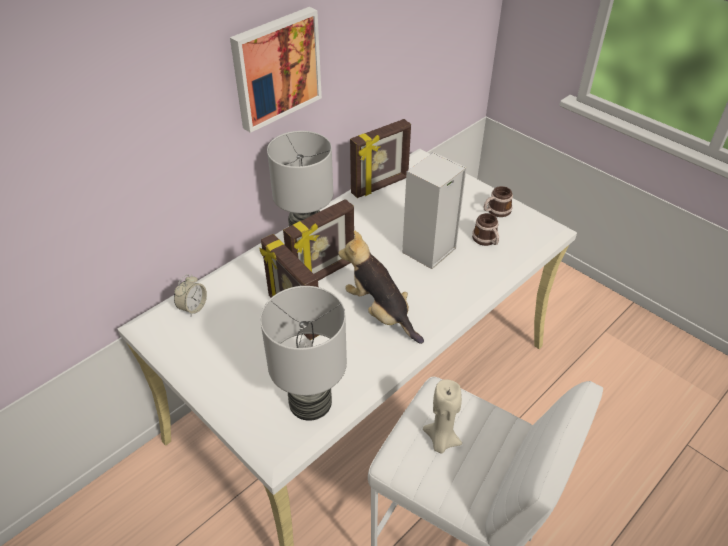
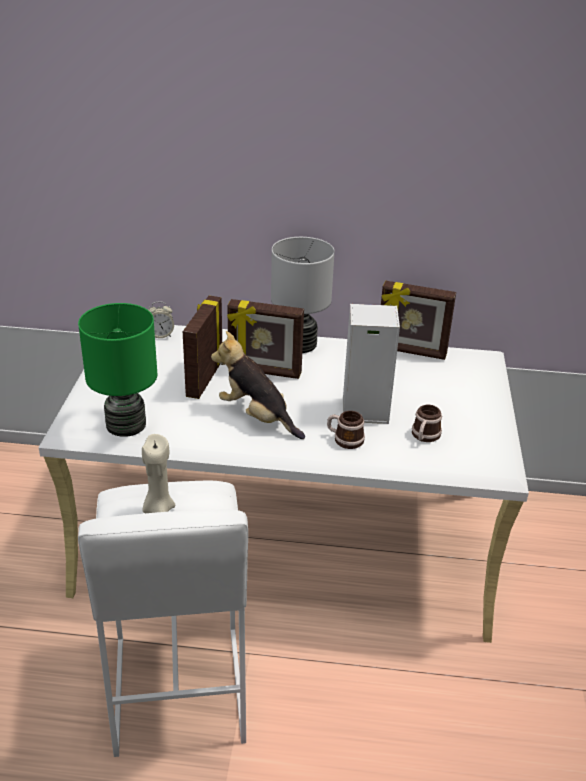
camera: 50 degrees right, 10 degrees down
picture [230,7,322,133] -> none
grey table lamp [260,286,347,421] -> green table lamp [78,303,157,437]
plush toy [338,230,424,344] -> plush toy turned 60 degrees counterclockwise [211,331,305,439]
mug [484,186,513,217] -> mug moved to [327,411,365,449]

